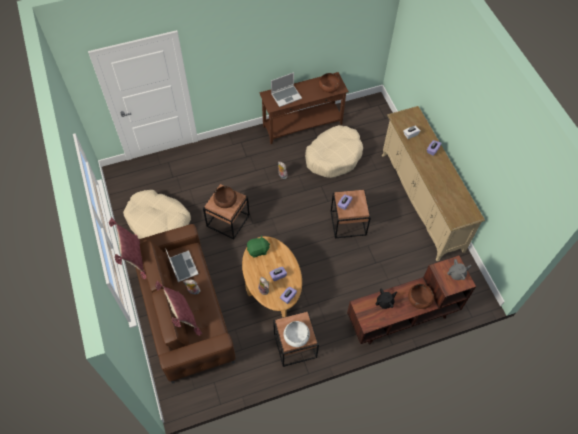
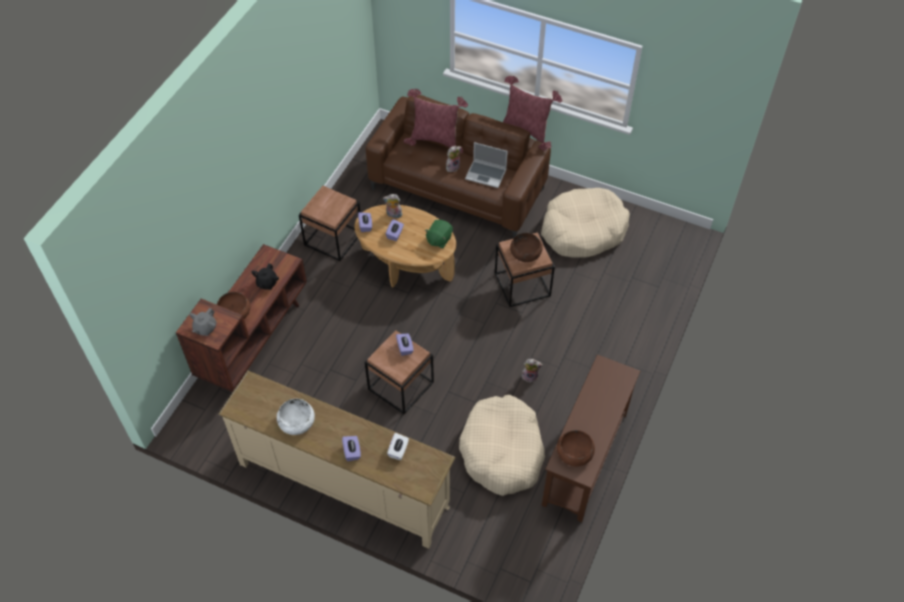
camera: 135 degrees right, 5 degrees down
laptop [271,72,302,107] -> none
white bowl [283,321,310,347] -> white bowl moved to [277,399,315,435]

